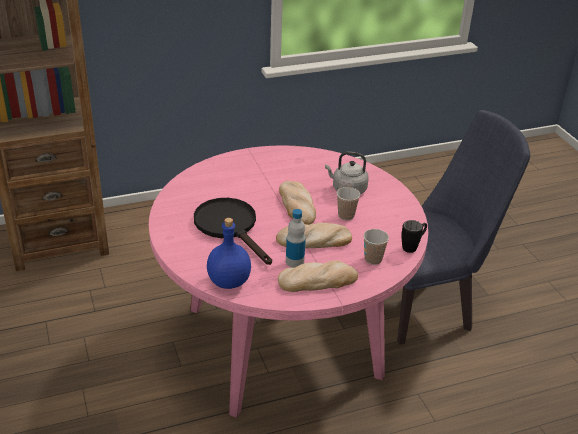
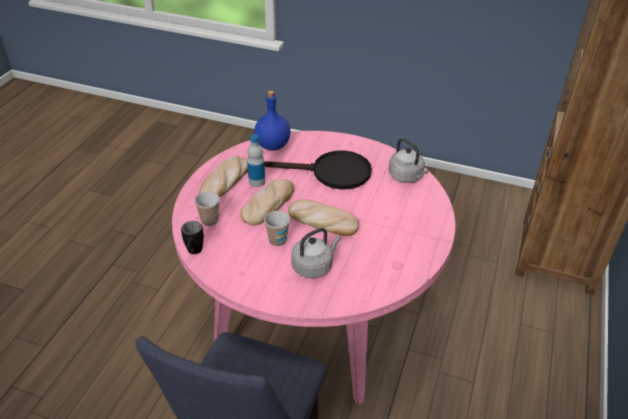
camera: 130 degrees right, 5 degrees up
none -> grey kettle [389,138,428,183]

